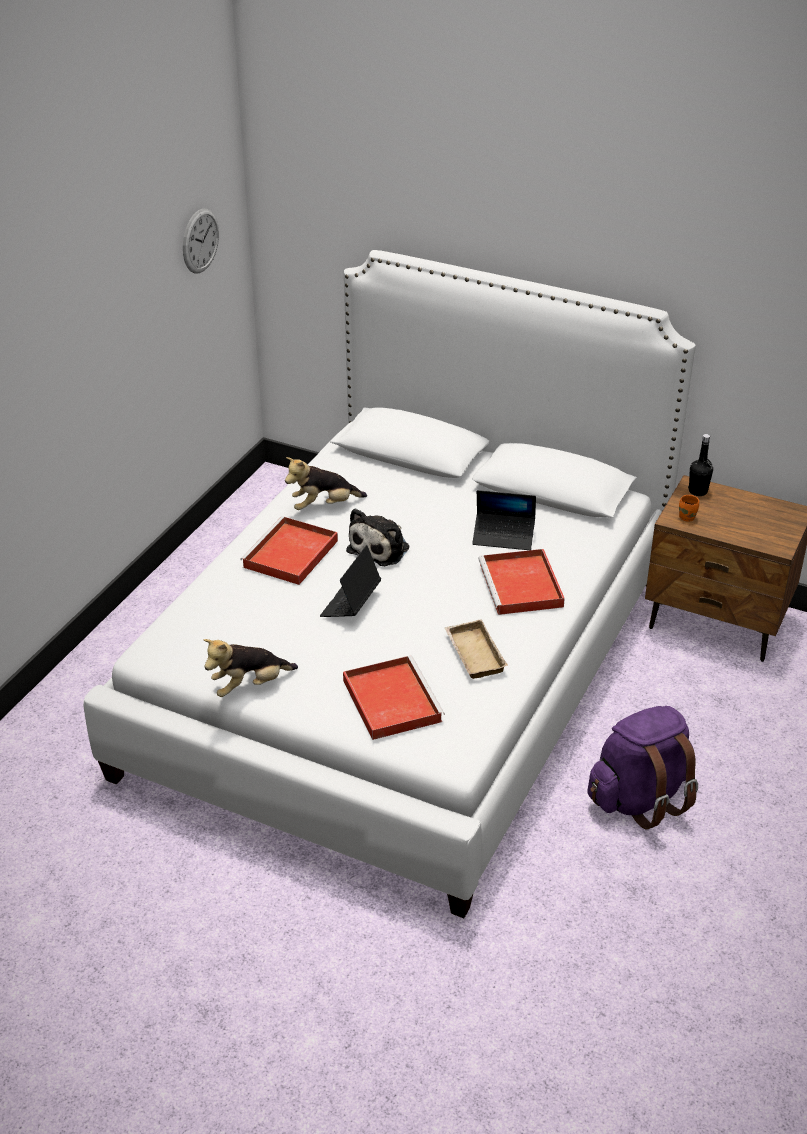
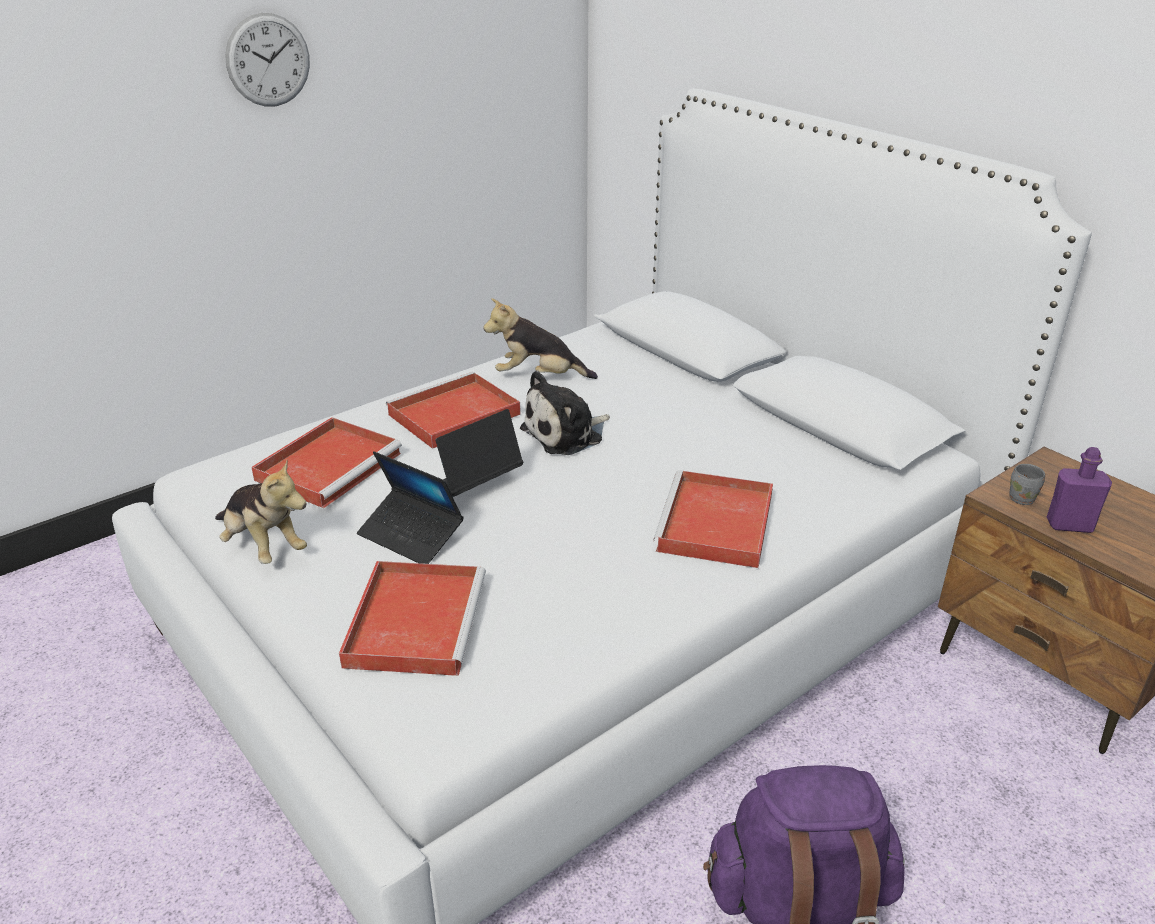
camera: 25 degrees right, 5 degrees down
wall clock [183,209,219,273] -> wall clock moved to [225,13,310,107]
plush toy [203,639,298,697] -> plush toy turned 135 degrees counterclockwise [215,460,307,564]
beige tray [445,619,508,679] -> none
laptop [472,490,536,550] -> laptop moved to [357,451,464,564]
orange mug [679,495,699,522] -> grey mug [1010,464,1045,505]
black bottle [688,434,713,496] -> none
none -> red tray [251,417,402,508]
none -> purple bottle [1047,447,1112,533]

